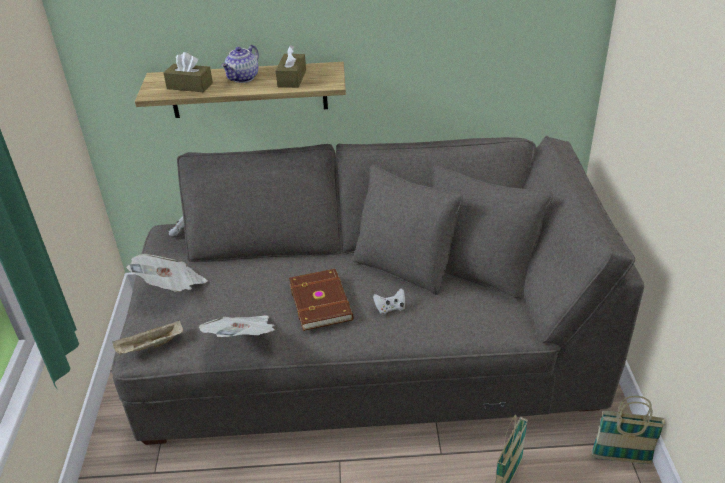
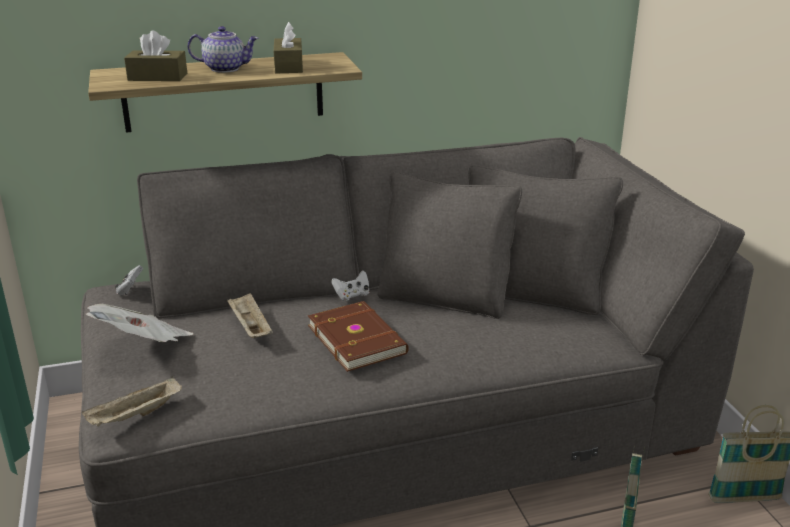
camera: 15 degrees left, 10 degrees down
newspaper [199,315,275,337] -> none
teapot [221,45,259,83] -> teapot turned 105 degrees counterclockwise [187,26,259,73]
white game controller [373,288,405,315] -> white game controller moved to [331,270,369,301]
none -> beige tray [227,293,273,338]

